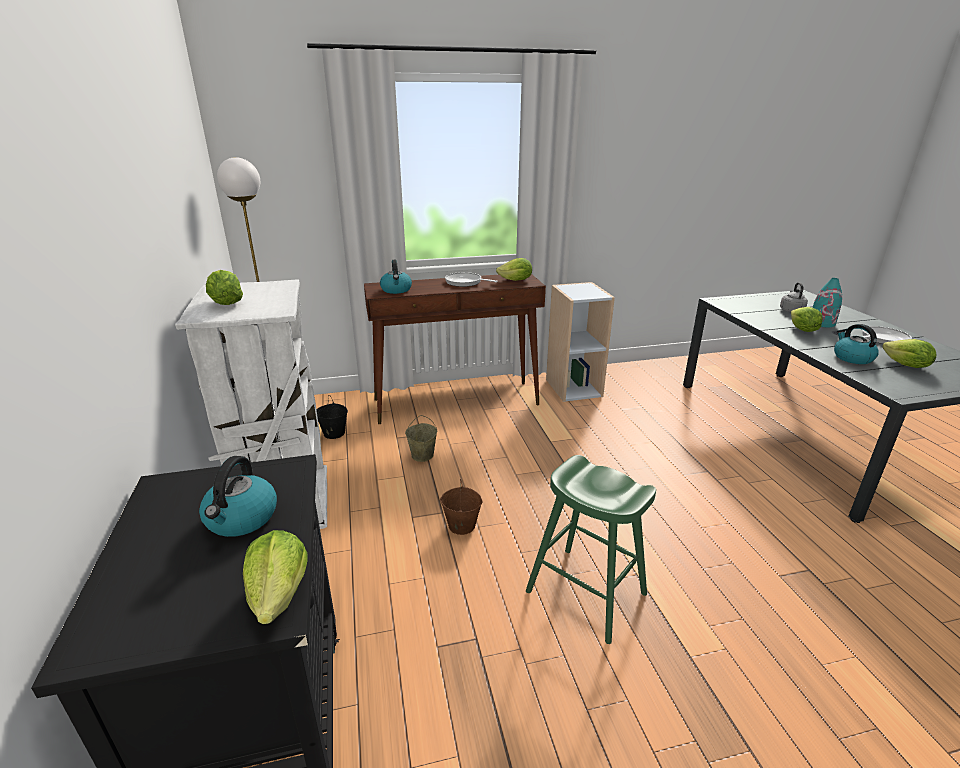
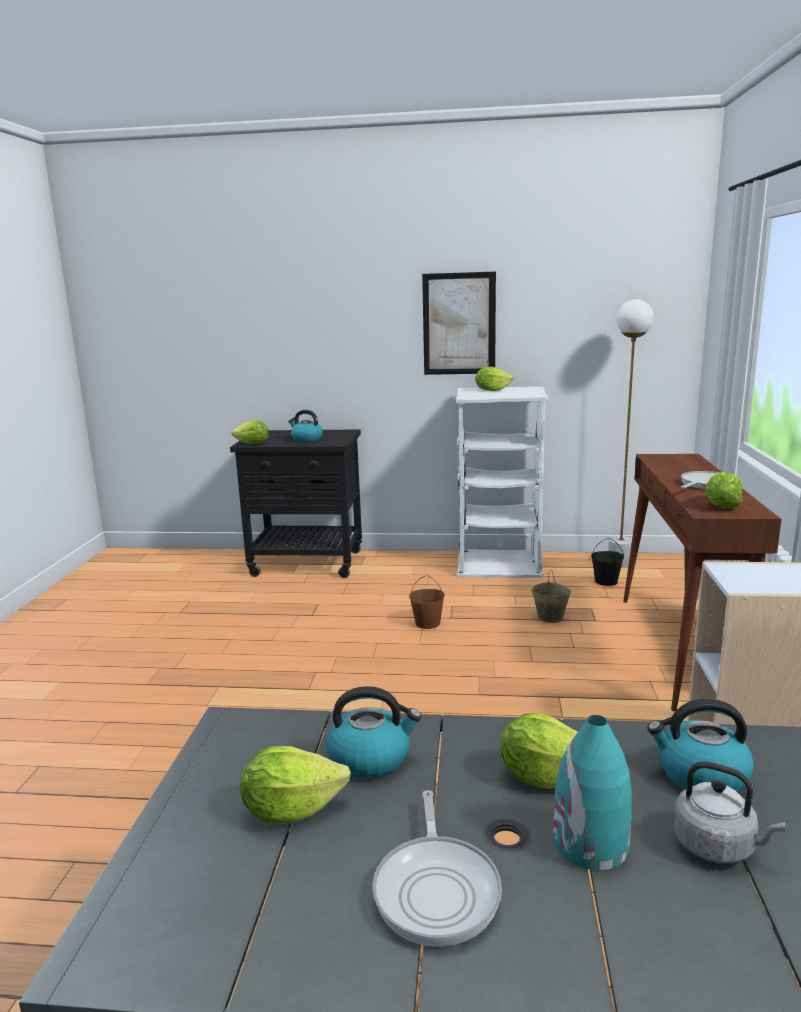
camera: 110 degrees right, 10 degrees down
kettle [380,260,412,294] -> kettle moved to [647,699,754,792]
green stool [526,455,656,644] -> none
none -> picture [422,272,496,375]

